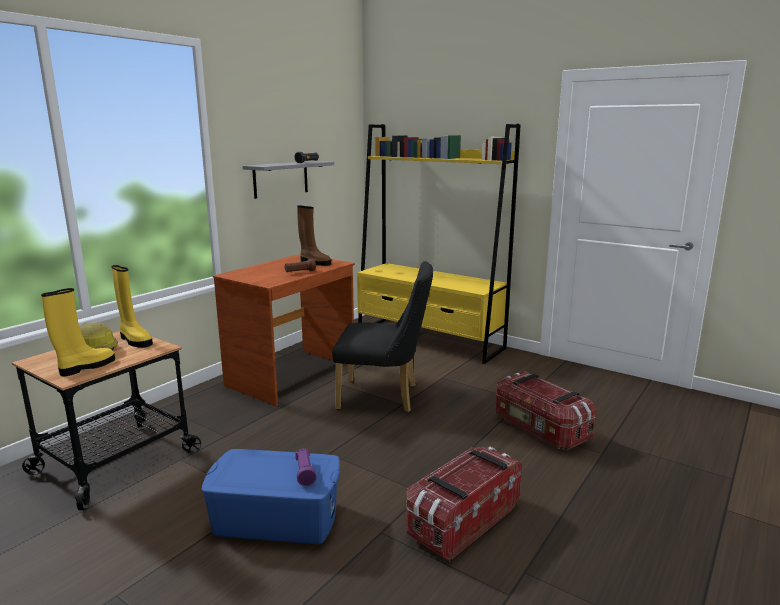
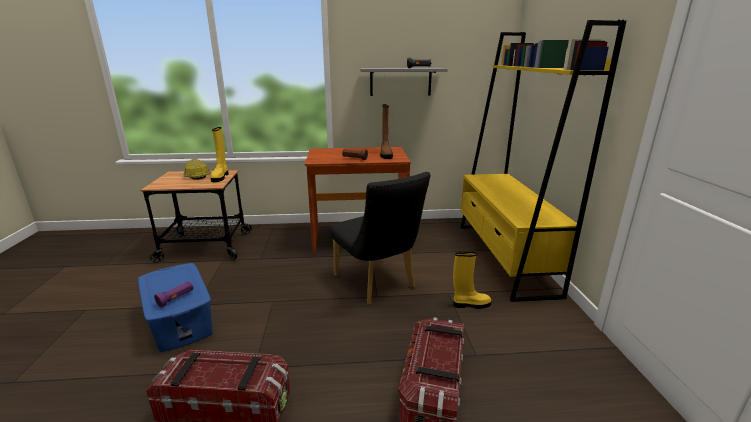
camera: 50 degrees right, 5 degrees up
yellow boot [41,288,115,377] -> yellow boot moved to [453,252,492,309]

